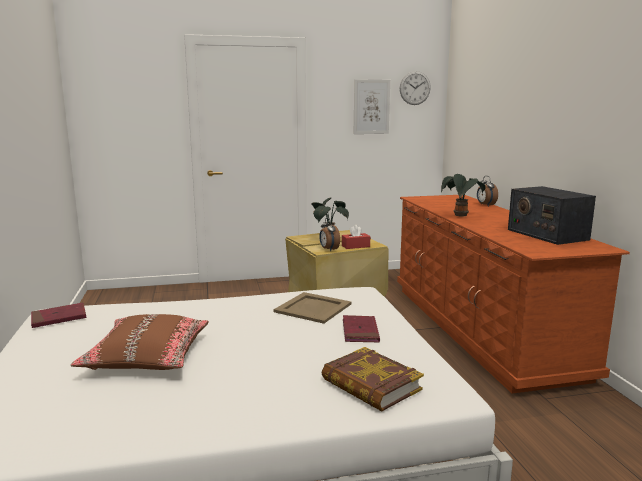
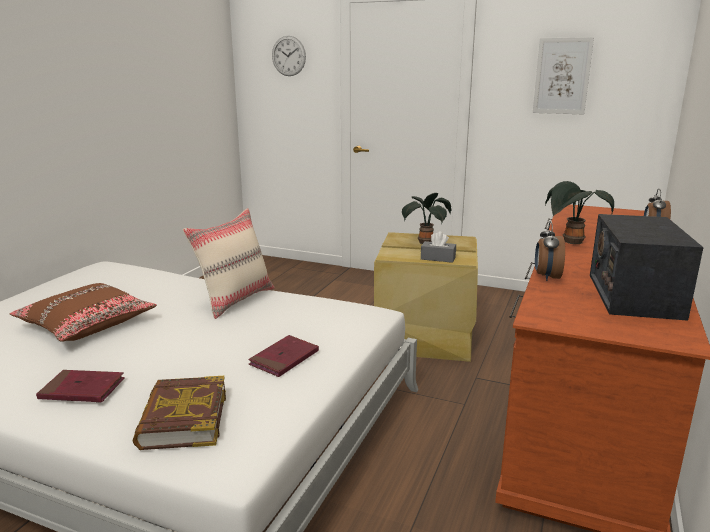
camera: 35 degrees right, 5 degrees up
red book [31,302,86,328] -> red book moved to [36,370,125,402]
beige tray [274,292,351,324] -> none
alarm clock [319,217,340,251] -> alarm clock moved to [535,221,565,281]
red tissue box [342,225,370,249] -> grey tissue box [421,231,456,263]
wall clock [400,71,431,105] -> wall clock moved to [272,36,306,76]
none -> beige pillow [183,208,275,319]

